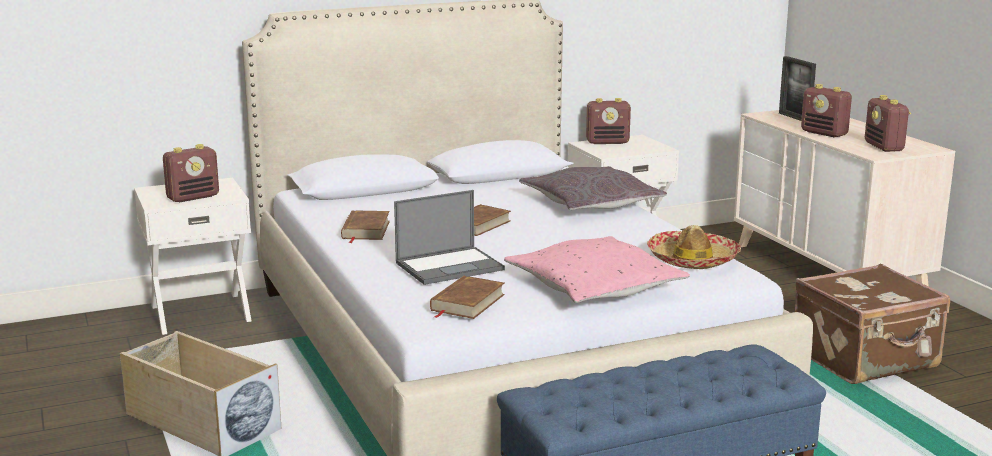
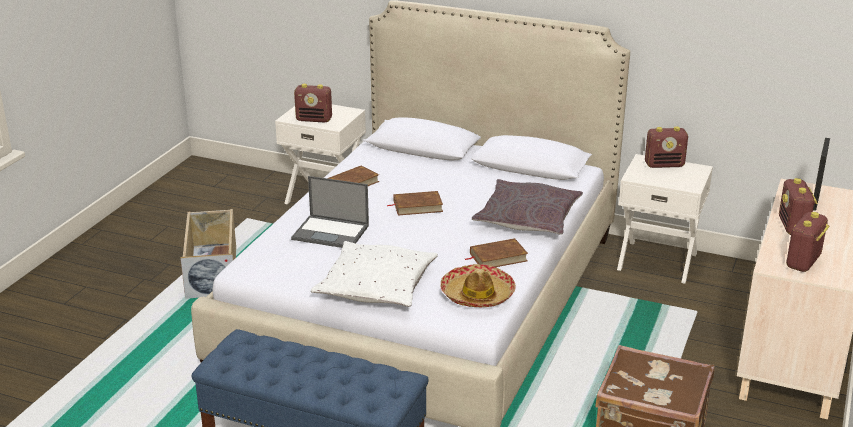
camera: 45 degrees right, 10 degrees up
brown book [430,276,505,319] -> brown book moved to [465,238,528,267]
pink pillow [504,236,690,303] -> white pillow [311,241,438,307]
radio [586,98,631,144] -> radio turned 45 degrees counterclockwise [645,127,688,168]

